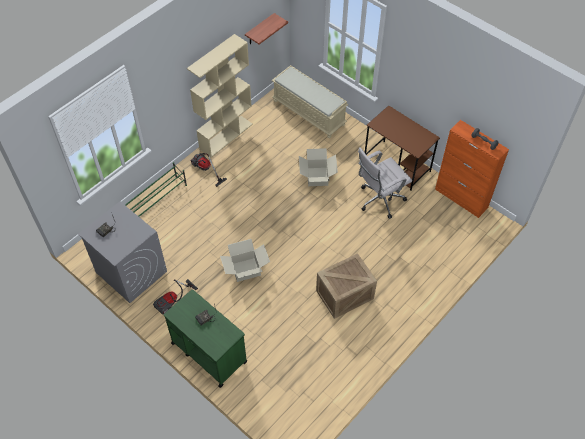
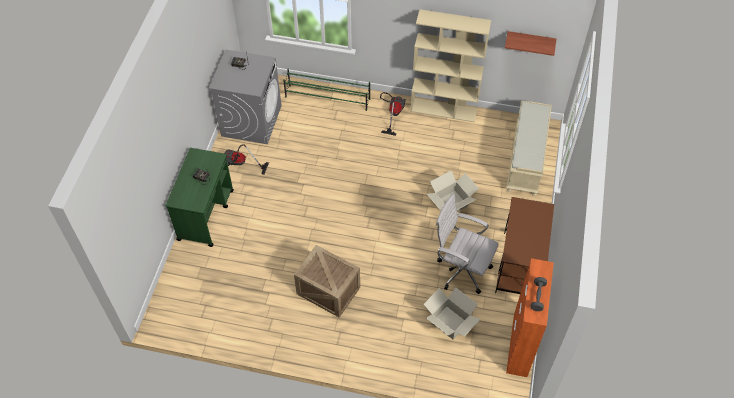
camera: 60 degrees right, 0 degrees up
cardboard box [220,239,270,282] -> cardboard box moved to [424,287,480,339]

